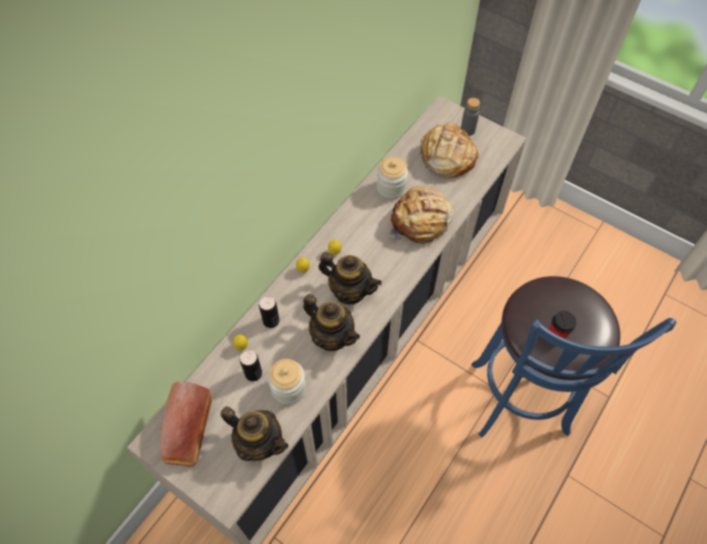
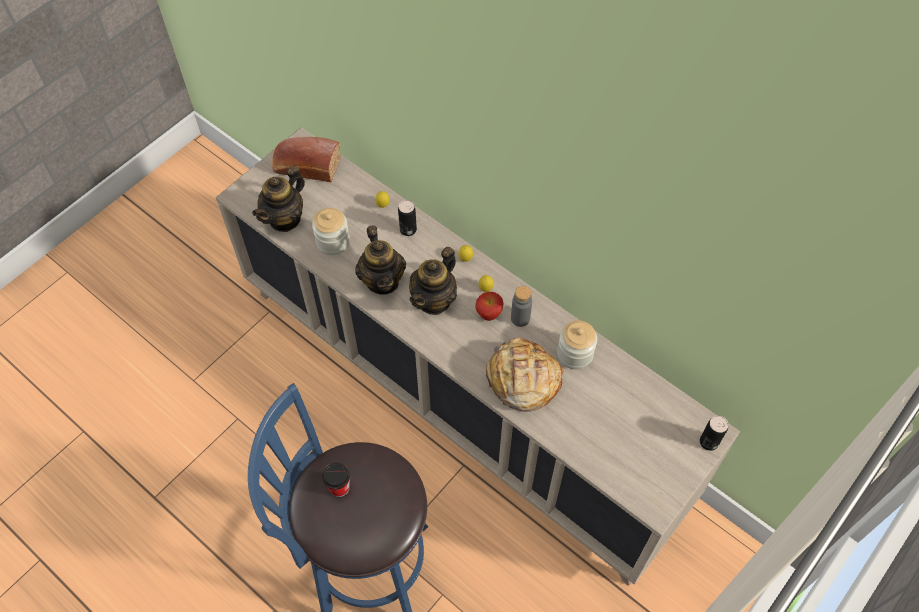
camera: 95 degrees right, 0 degrees up
can [240,350,262,381] -> can moved to [700,415,728,451]
teapot [303,294,360,351] -> teapot turned 60 degrees counterclockwise [355,225,406,295]
bread [418,123,479,178] -> none
grey bottle [461,98,480,136] -> grey bottle moved to [511,286,532,327]
none -> apple [475,292,503,321]

